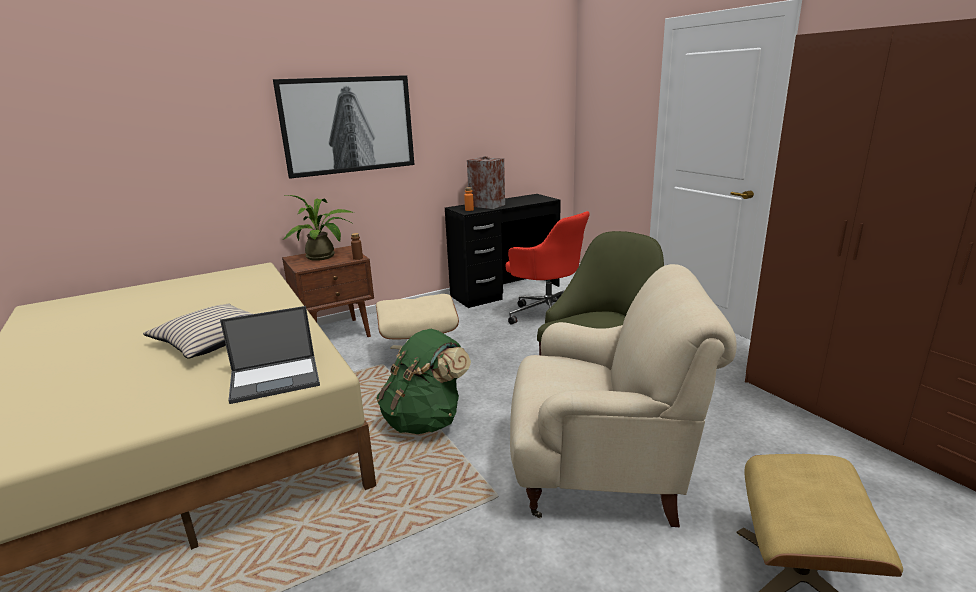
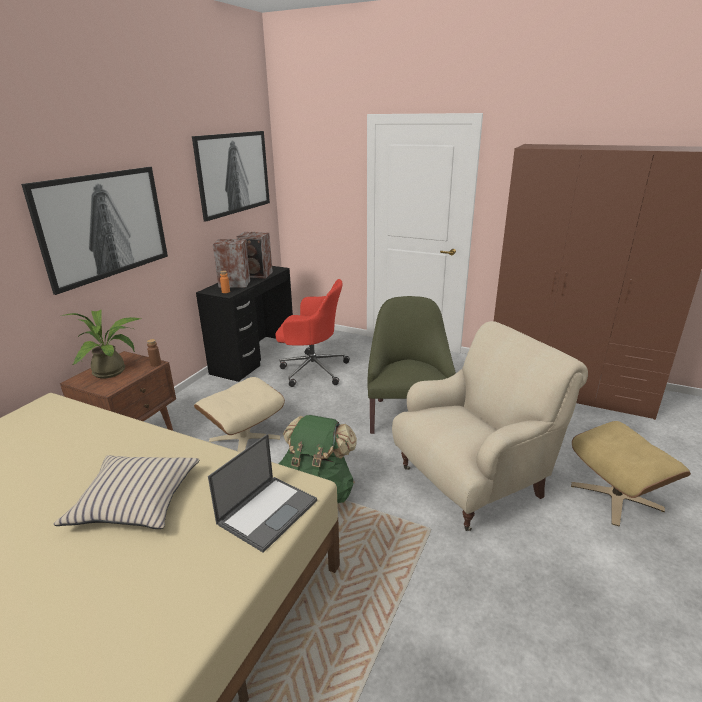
camera: 35 degrees left, 5 degrees up
none -> picture [192,131,270,222]
none -> speaker [236,232,273,278]

